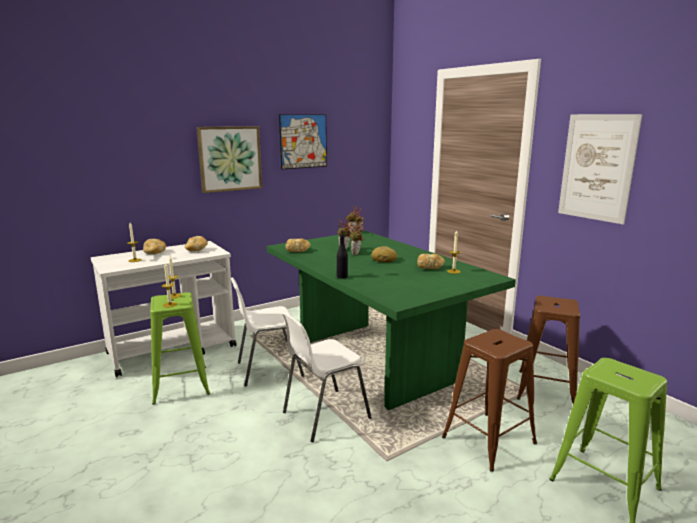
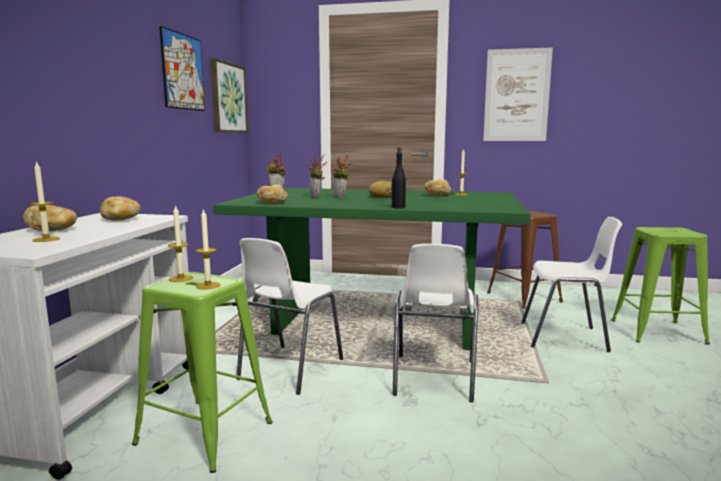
camera: 45 degrees left, 5 degrees down
picture [196,126,262,193] -> picture moved to [210,58,248,133]
brown stool [442,329,537,472] -> white chair [521,217,622,352]

